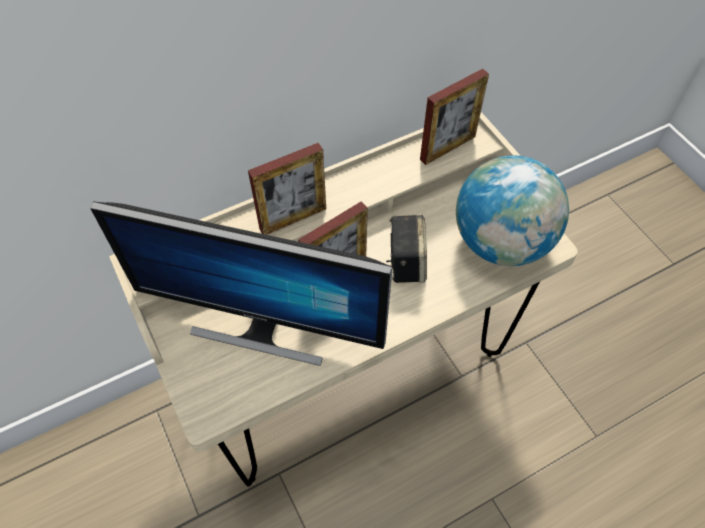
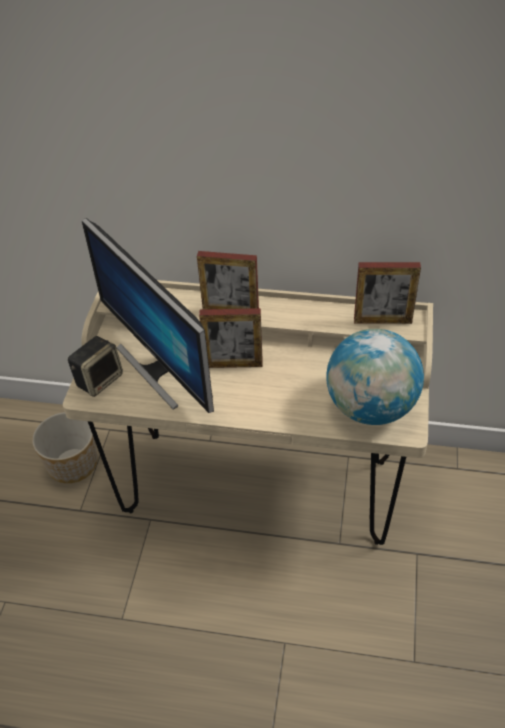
camera: 40 degrees right, 10 degrees down
speaker [386,214,427,283] -> speaker moved to [68,336,123,397]
none -> planter [32,412,97,483]

